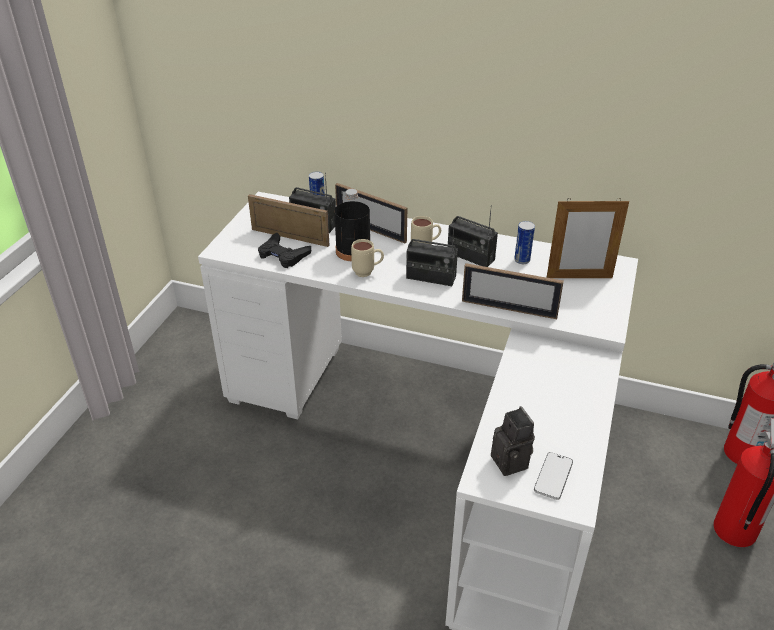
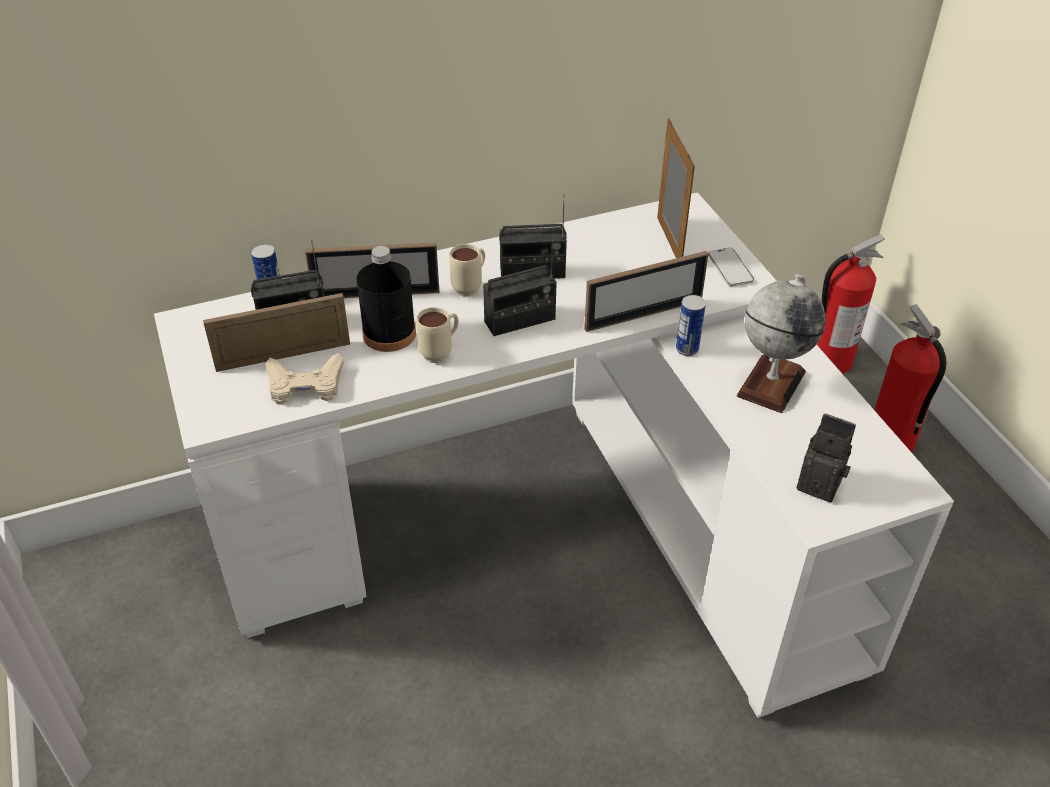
camera: 40 degrees left, 5 degrees up
black game controller [258,233,311,268] -> beige game controller [265,353,344,405]
can [514,221,535,264] -> can moved to [676,295,706,356]
phone [534,452,573,500] -> phone moved to [708,248,754,286]
picture frame [546,198,629,278] -> picture frame turned 60 degrees counterclockwise [657,118,695,258]
none -> globe [737,274,826,413]

